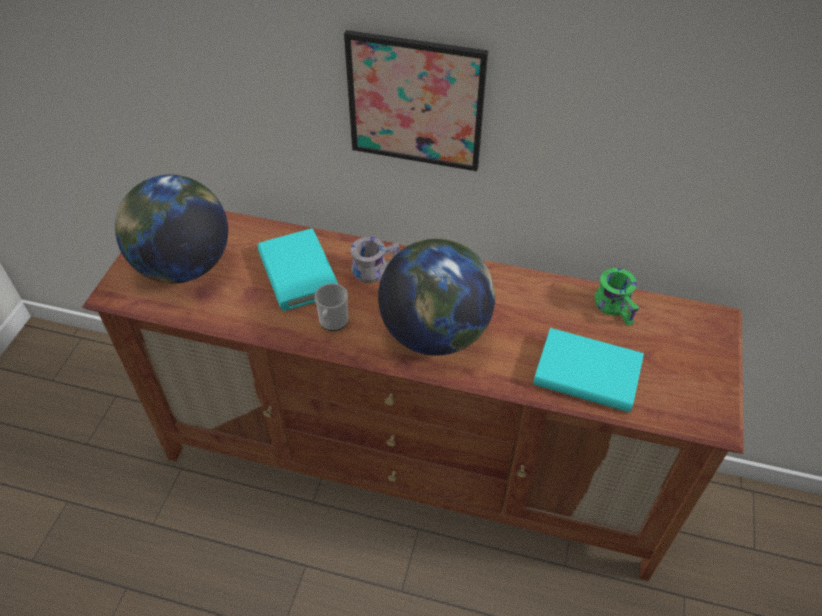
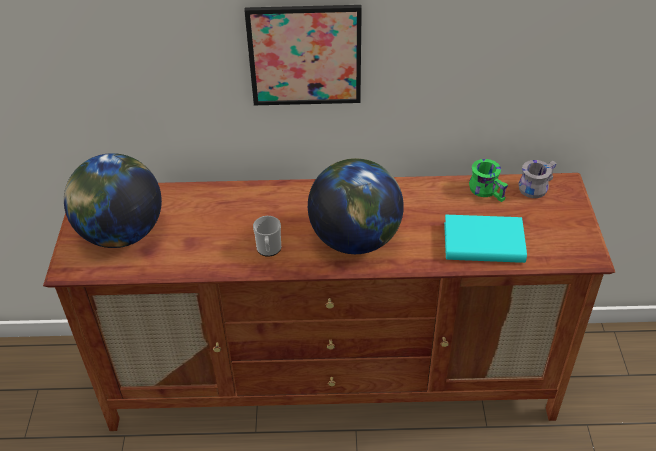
camera: 15 degrees left, 5 degrees down
turquoise book [258,228,338,311] -> none
grey mug [350,237,400,283] -> grey mug moved to [518,160,557,198]

